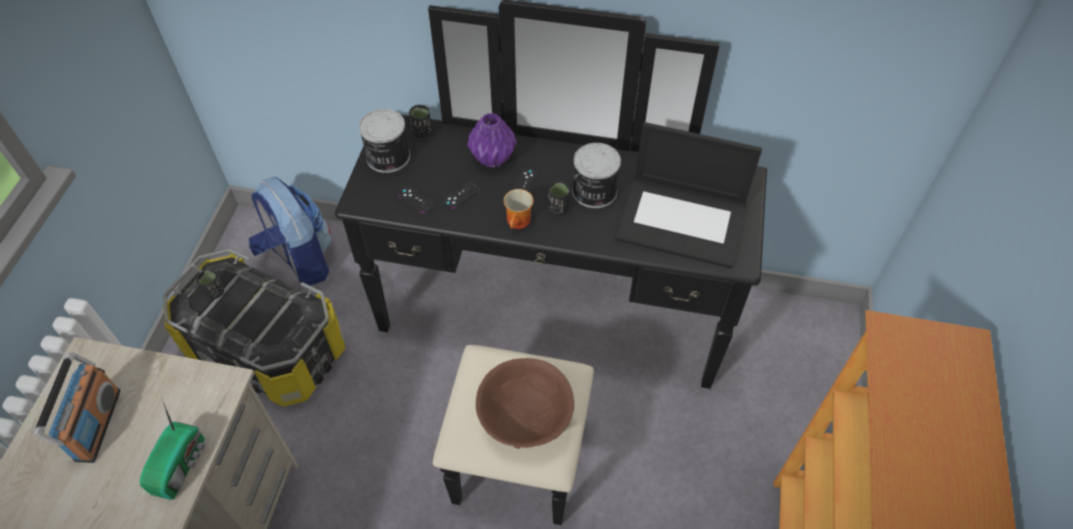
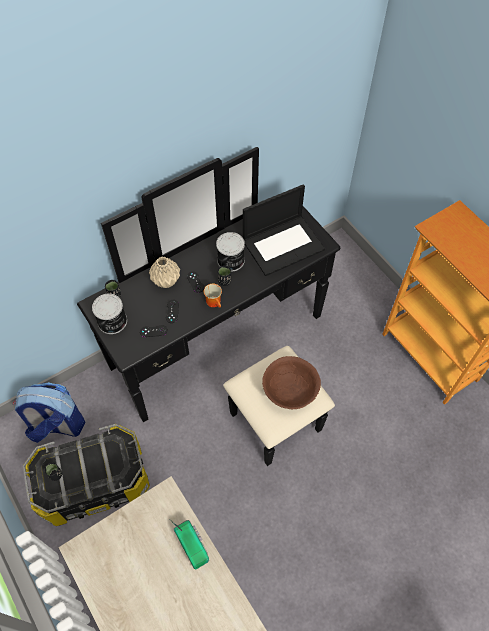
camera: 45 degrees left, 5 degrees up
radio [33,353,120,463] -> none
purple vase [467,113,517,168] -> beige vase [149,257,180,288]

